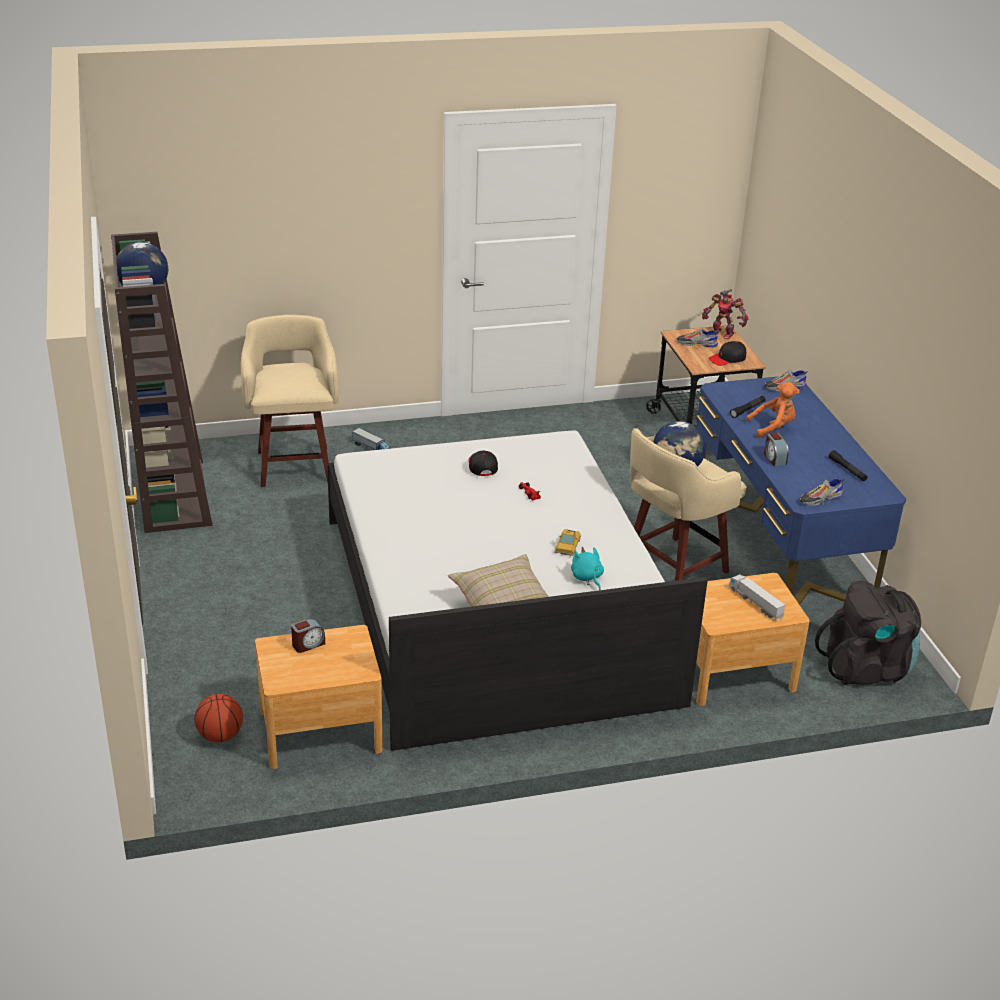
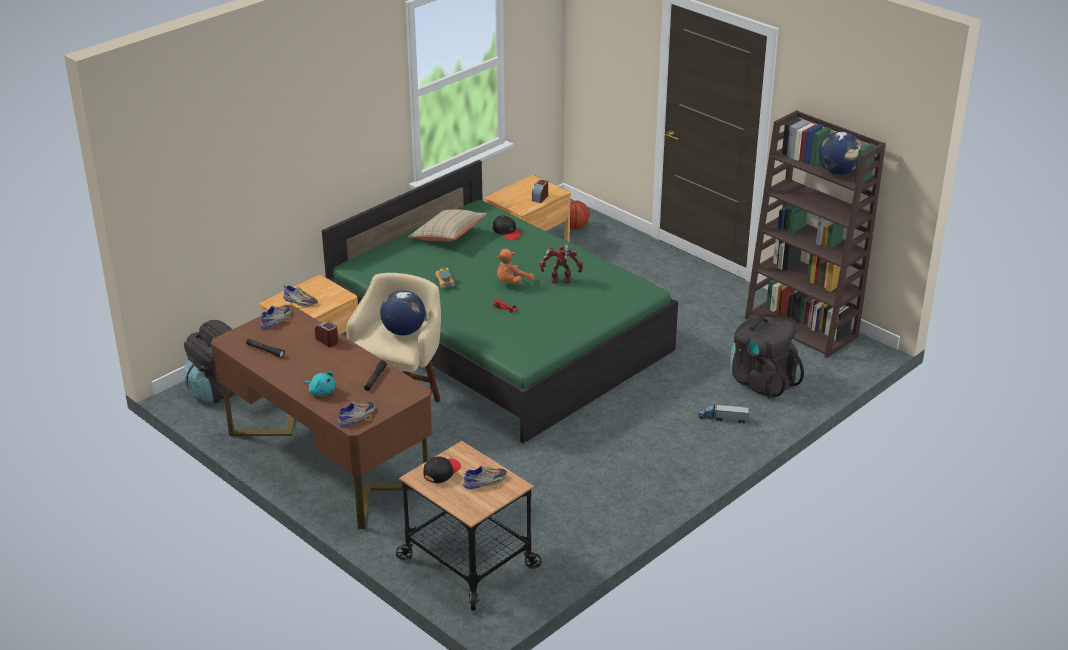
camera: 150 degrees right, 0 degrees up
beige stool [241,315,339,487] -> black backpack [730,317,804,399]
white bed [327,431,708,751] -> green bed [322,160,678,444]
black cap [469,451,498,476] -> black cap moved to [493,215,522,240]
turquoise plush toy [571,547,604,590] -> turquoise plush toy moved to [304,372,335,396]
blue desk [697,376,906,605] -> brown desk [211,305,432,529]
toy robot [702,289,748,339] -> toy robot moved to [539,244,583,283]
toy truck [729,574,785,621] -> shoe [283,285,318,309]
orange plush toy [746,382,800,438] -> orange plush toy moved to [497,249,534,285]

